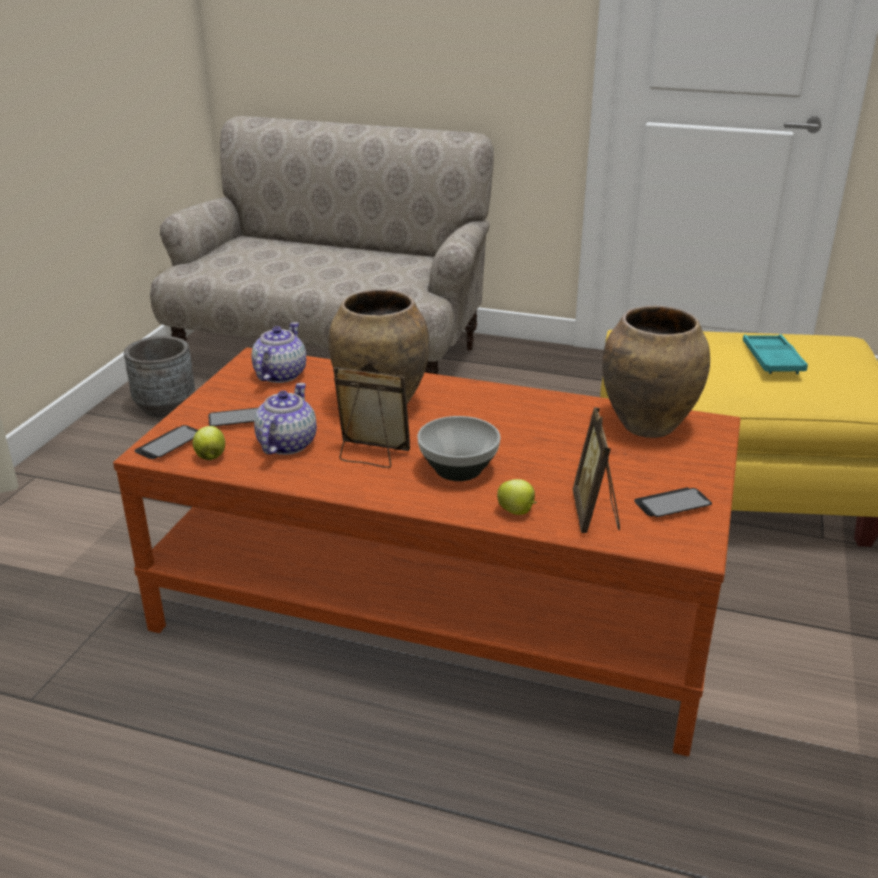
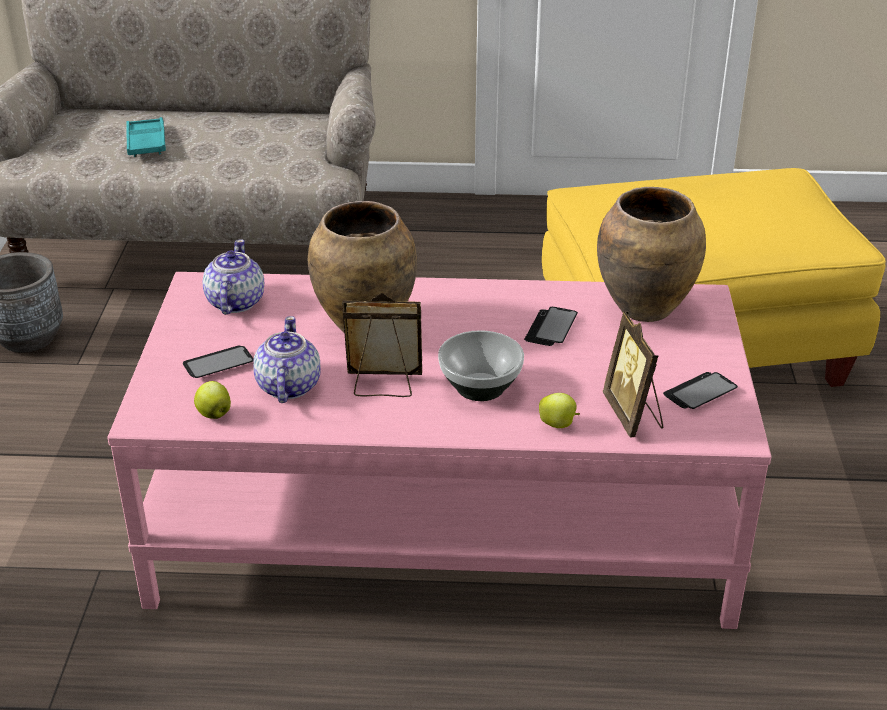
camera: 15 degrees left, 5 degrees up
brown coffee table [113,347,741,756] -> pink coffee table [107,272,772,629]
phone [134,425,198,459] -> phone moved to [524,307,578,346]
turquoise tray [743,334,808,374] -> turquoise tray moved to [126,117,166,157]

